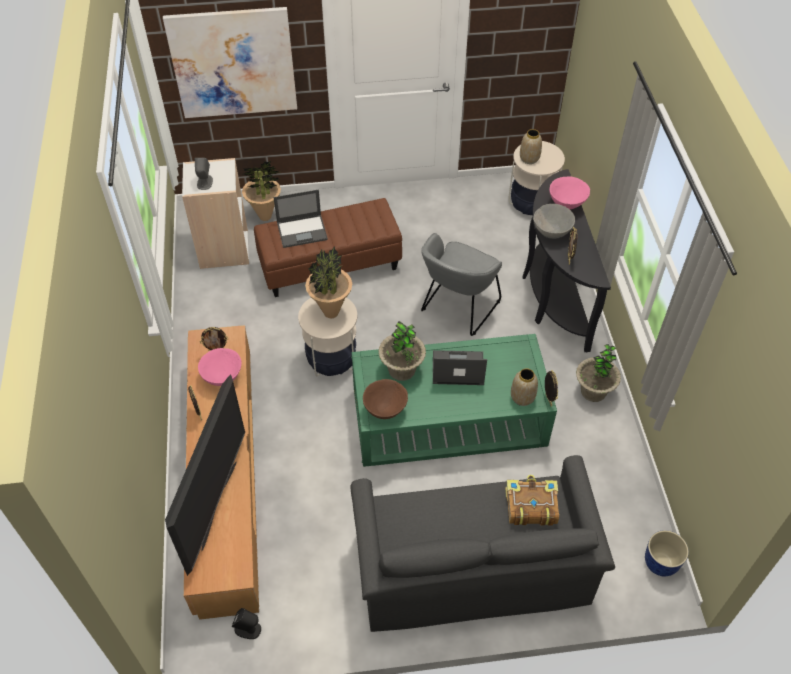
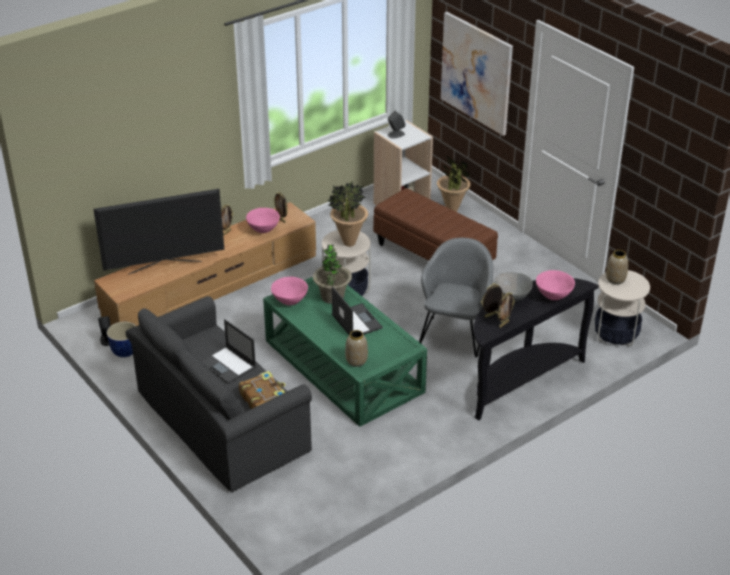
camera: 60 degrees right, 15 degrees down
laptop [273,189,328,248] -> laptop moved to [201,319,256,384]
brown bowl [363,379,408,419] -> pink bowl [271,277,308,305]
grey armchair [421,233,502,336] -> grey armchair turned 105 degrees clockwise [419,238,493,357]
picture frame [545,370,558,407] -> picture frame moved to [497,292,515,328]
potted plant [576,344,621,402] -> none
planter [645,530,689,576] -> planter moved to [107,322,136,357]

